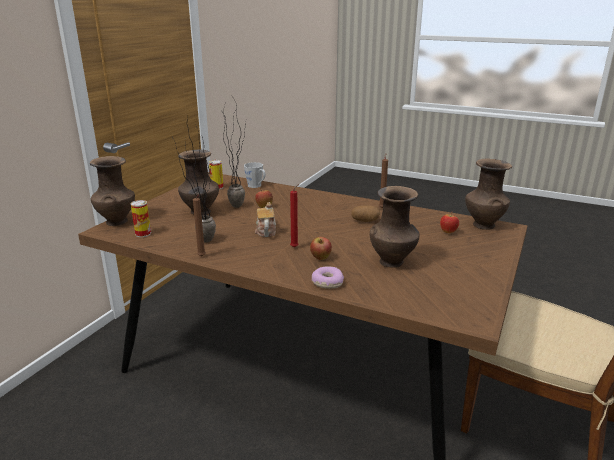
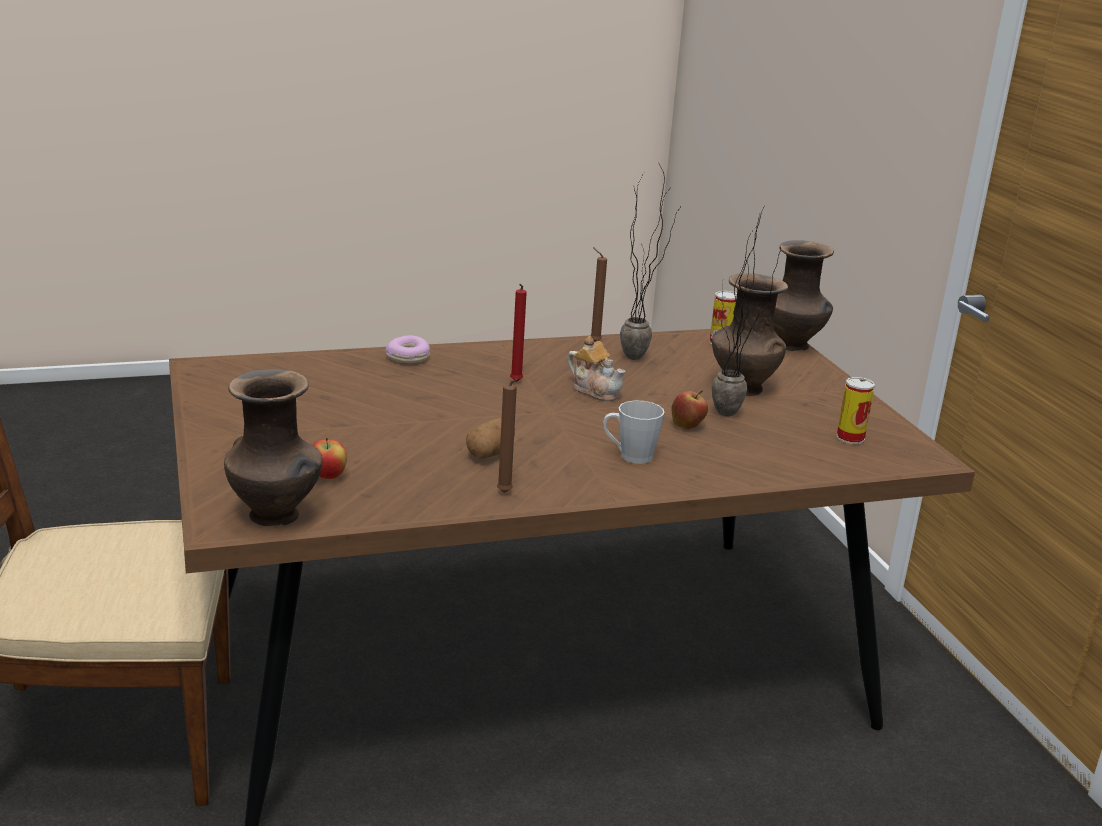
camera: 135 degrees right, 0 degrees up
grey mug [244,162,266,188] -> grey mug moved to [603,400,665,464]
apple [310,237,332,260] -> none
brown vase [370,186,420,268] -> none

